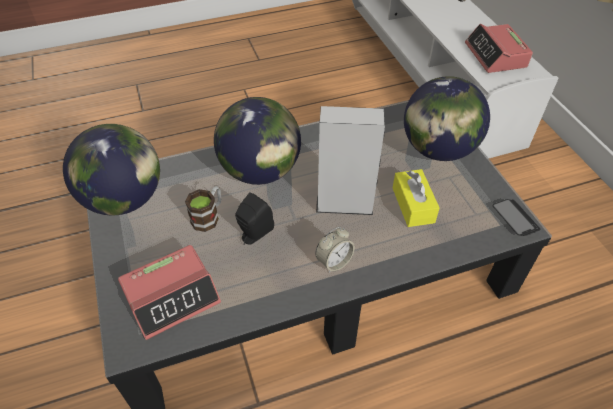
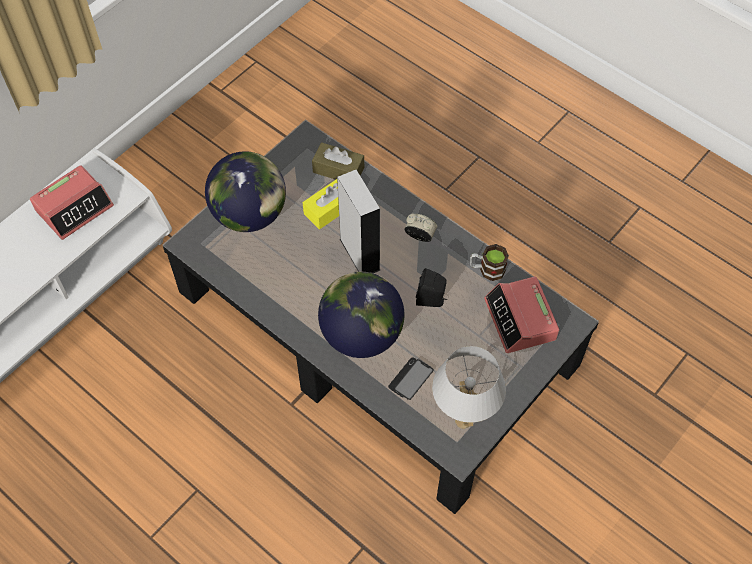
camera: 120 degrees left, 10 degrees up
globe [63,124,160,216] -> white table lamp [432,346,506,429]
alarm clock [118,245,221,340] -> alarm clock turned 135 degrees counterclockwise [484,277,559,353]
mug [185,186,221,232] -> mug moved to [470,244,509,281]
phone [492,199,540,236] -> phone moved to [388,357,434,400]
none -> brown tissue box [312,142,364,180]

